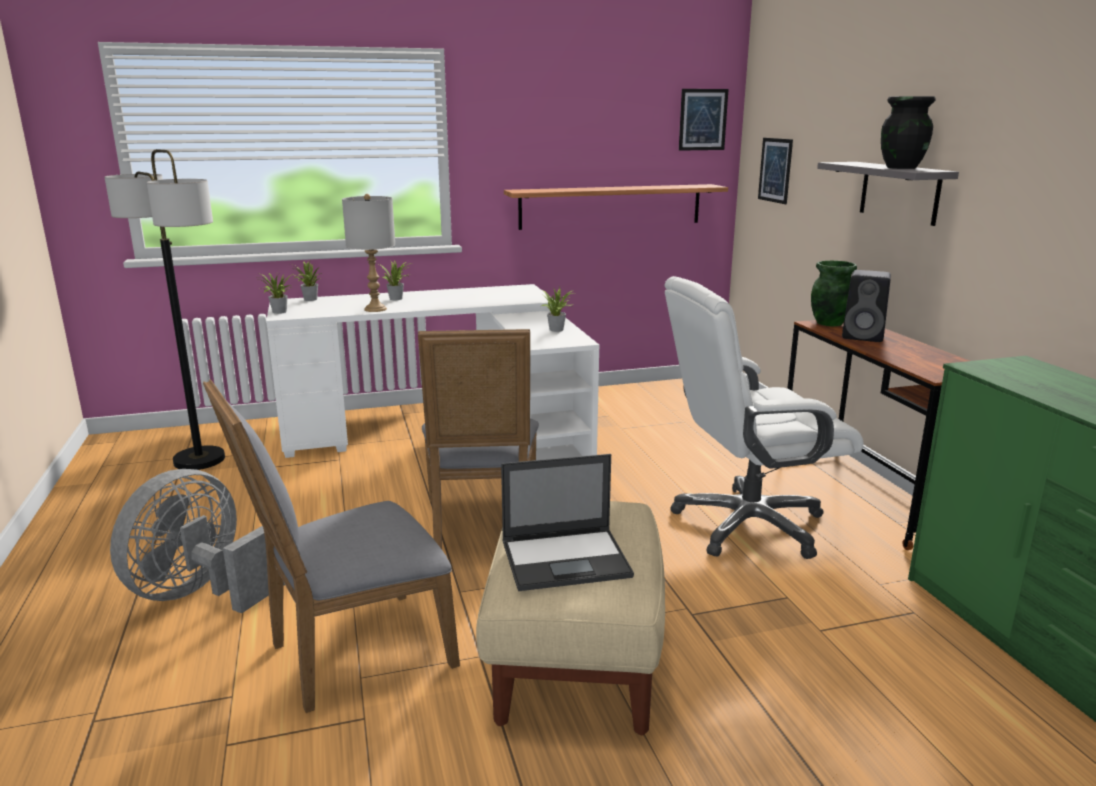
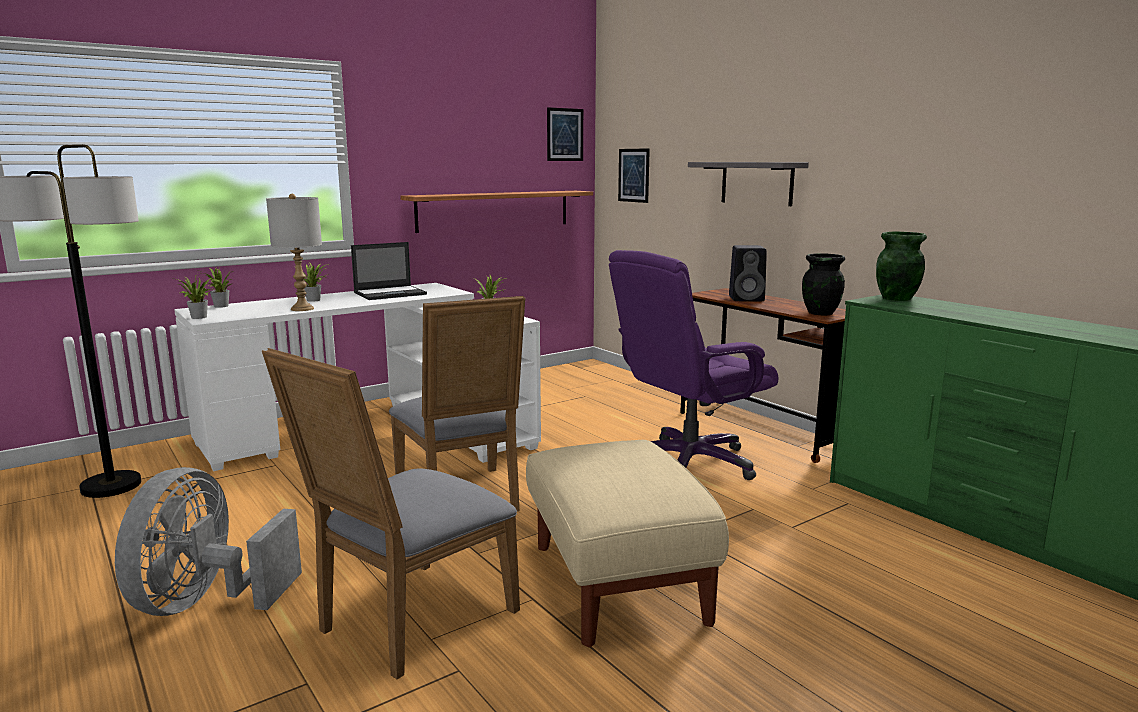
camera: 20 degrees left, 5 degrees down
laptop [501,454,634,591] -> laptop moved to [351,242,427,300]
white office chair [665,276,864,559] -> purple office chair [609,250,778,480]
green vase [811,260,857,326] -> green vase moved to [876,232,927,301]
black vase [881,96,936,169] -> black vase moved to [802,253,845,315]

